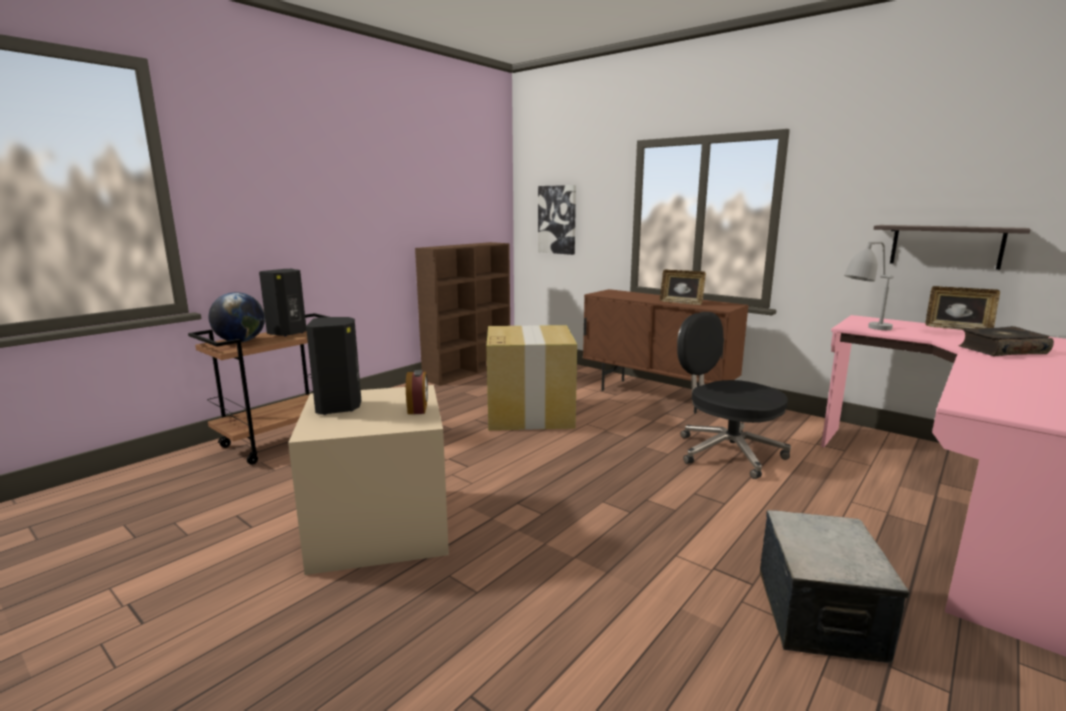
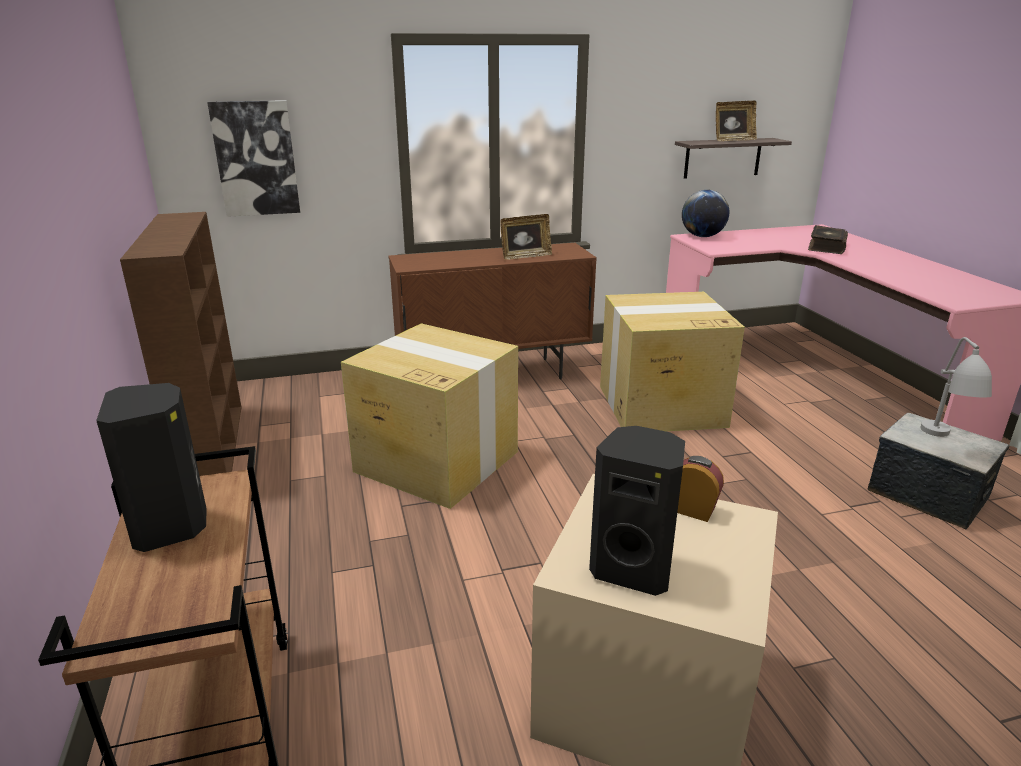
camera: 55 degrees left, 10 degrees up
globe [209,292,265,342] -> globe moved to [682,190,729,237]
black office chair [677,312,791,479] -> cardboard box [600,292,745,431]
grey table lamp [844,241,894,330] -> grey table lamp moved to [920,337,992,437]
picture frame [926,286,1000,330] -> picture frame moved to [716,101,757,141]

